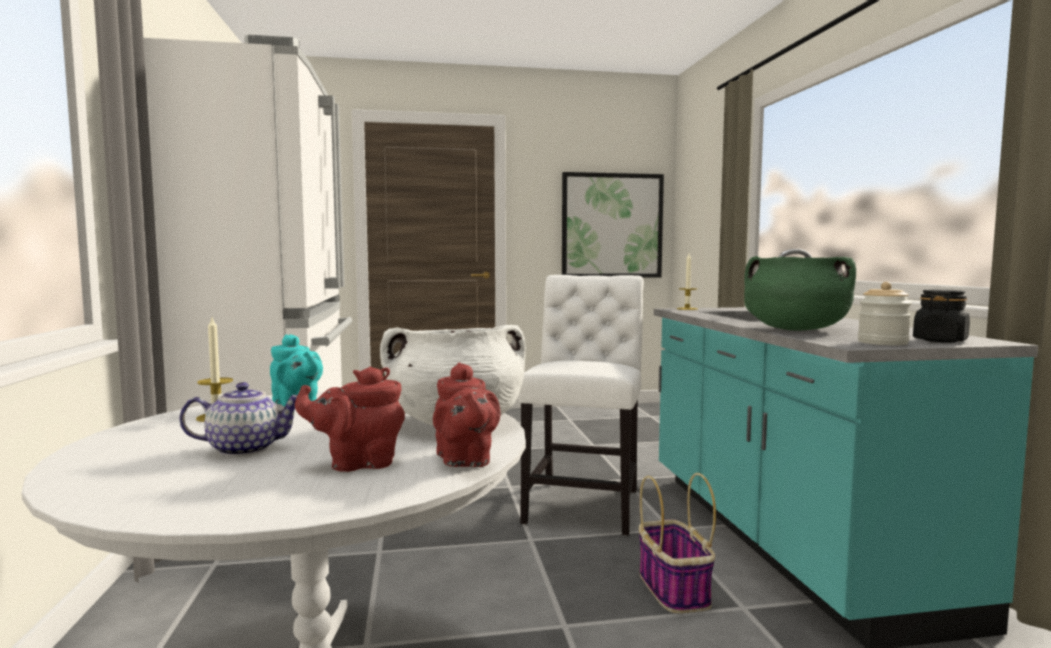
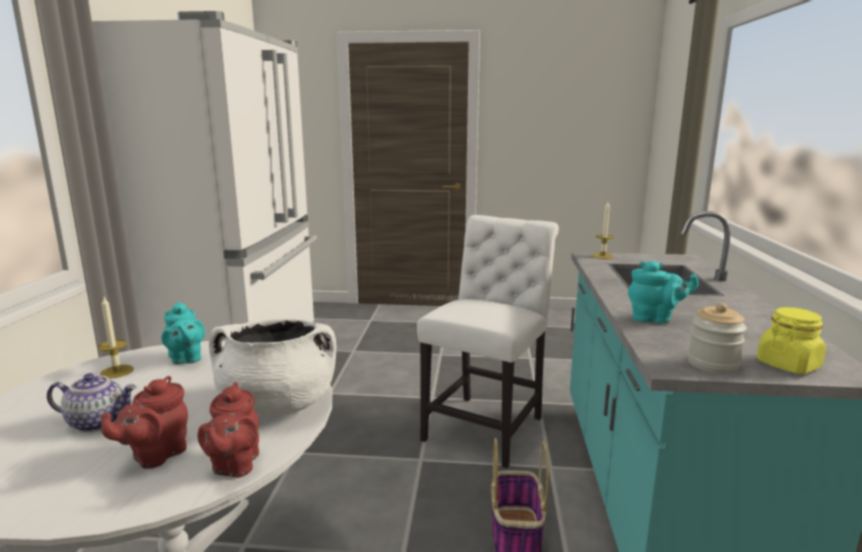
camera: 15 degrees right, 10 degrees up
red teapot [295,367,405,472] -> red teapot turned 60 degrees counterclockwise [101,376,188,469]
picture [562,172,664,278] -> none
green cooking pot [744,256,856,331] -> turquoise teapot [628,261,699,323]
black jar [913,289,970,343] -> yellow jar [757,307,826,374]

